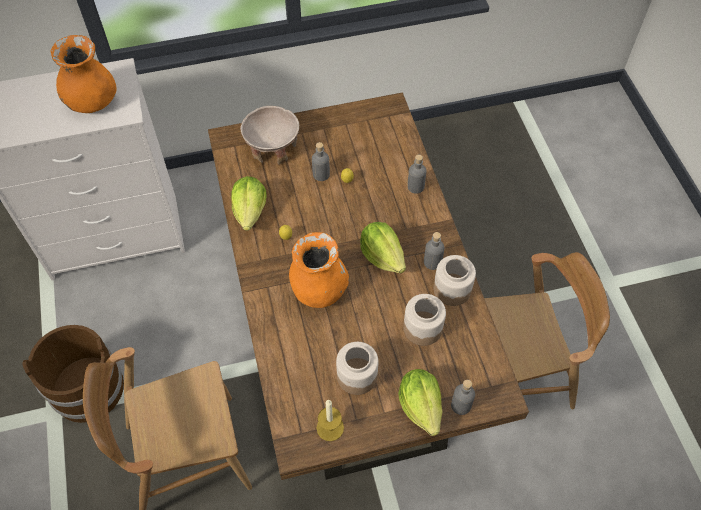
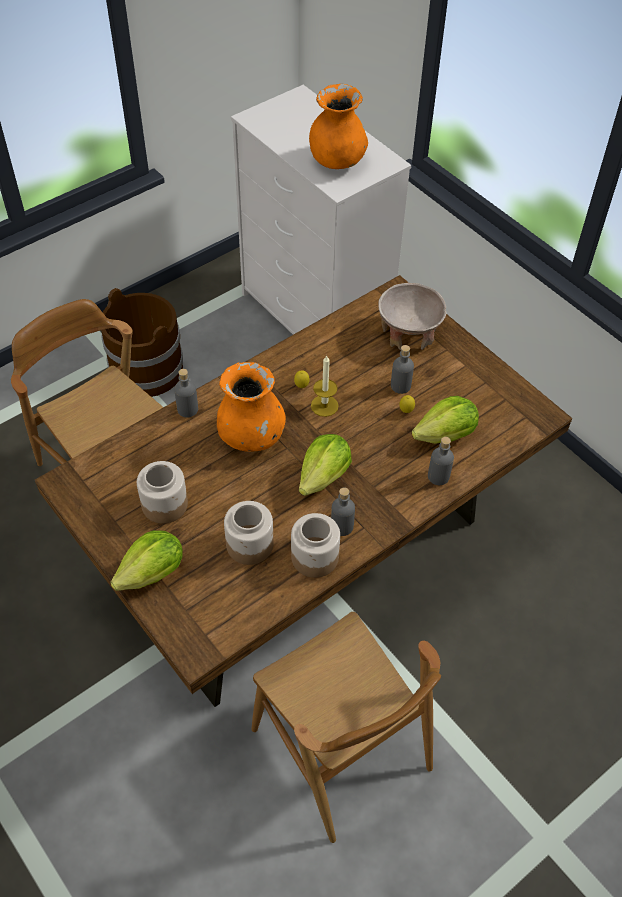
camera: 65 degrees right, 5 degrees down
lettuce [231,176,267,231] -> lettuce moved to [412,396,479,444]
candle [316,400,344,441] -> candle moved to [311,355,339,417]
grey bottle [451,380,475,415] -> grey bottle moved to [174,369,198,418]

